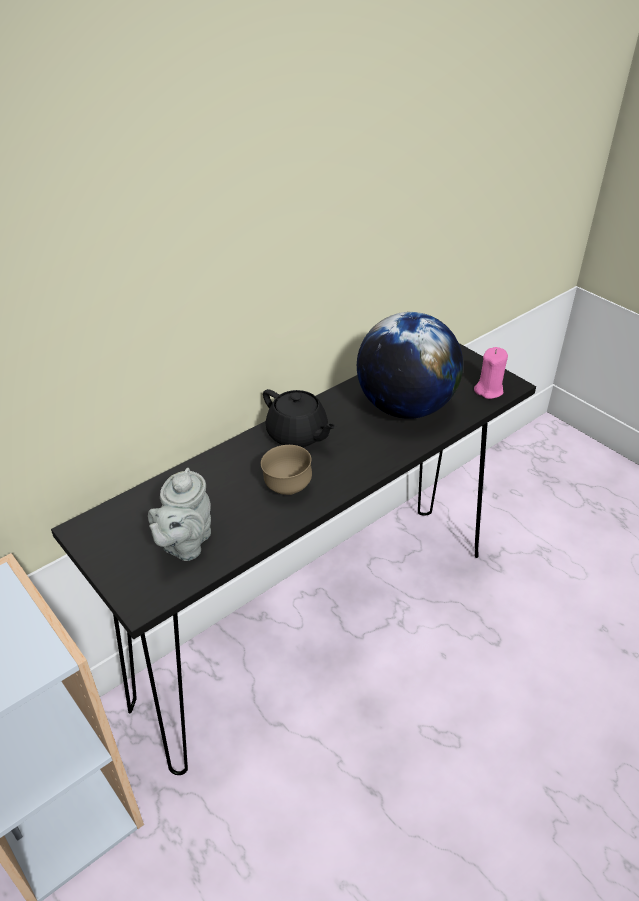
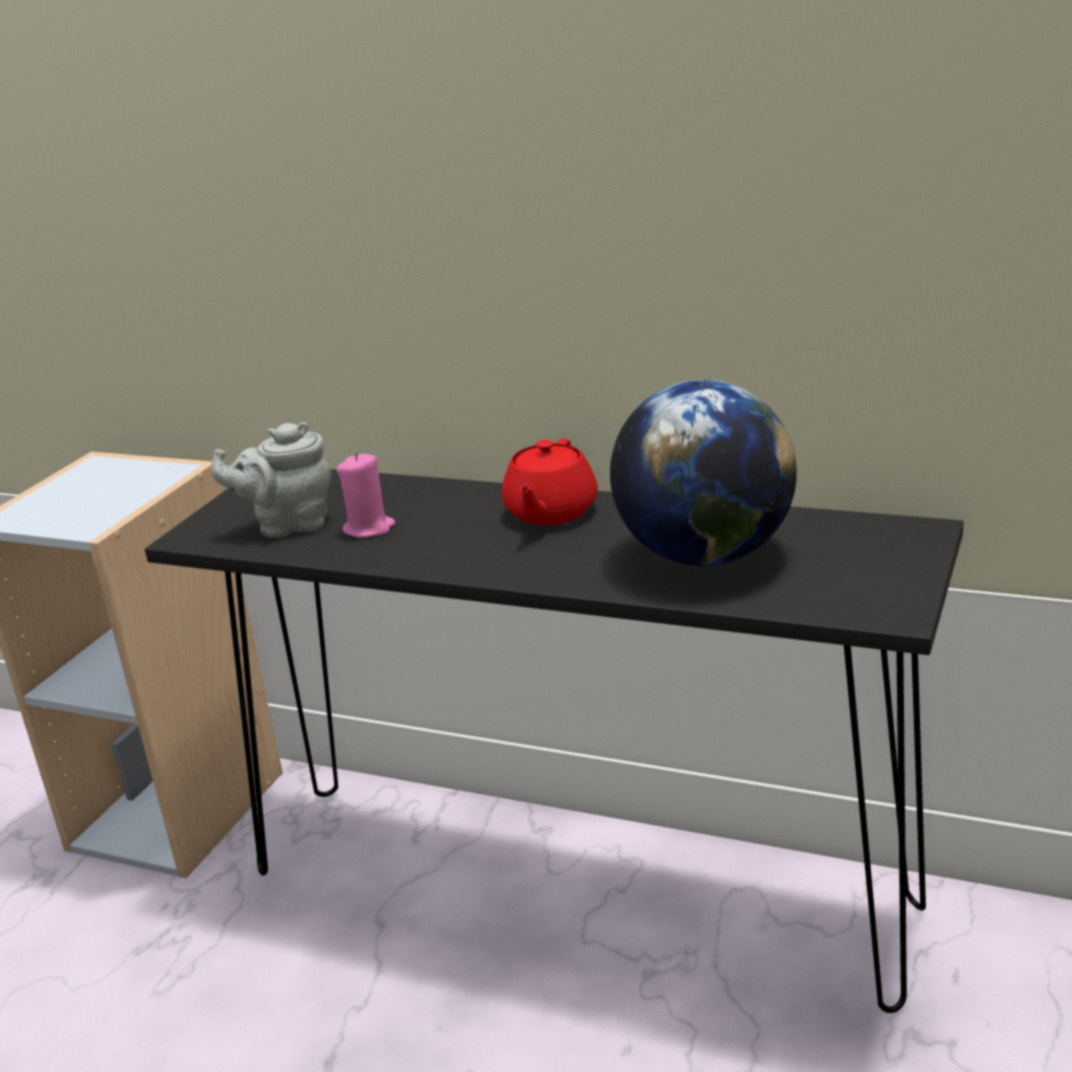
camera: 65 degrees right, 15 degrees down
brown bowl [261,445,312,495] -> none
black teapot [263,389,337,447] -> red teapot [501,439,598,525]
pink candle [474,347,508,399] -> pink candle moved to [337,453,395,538]

